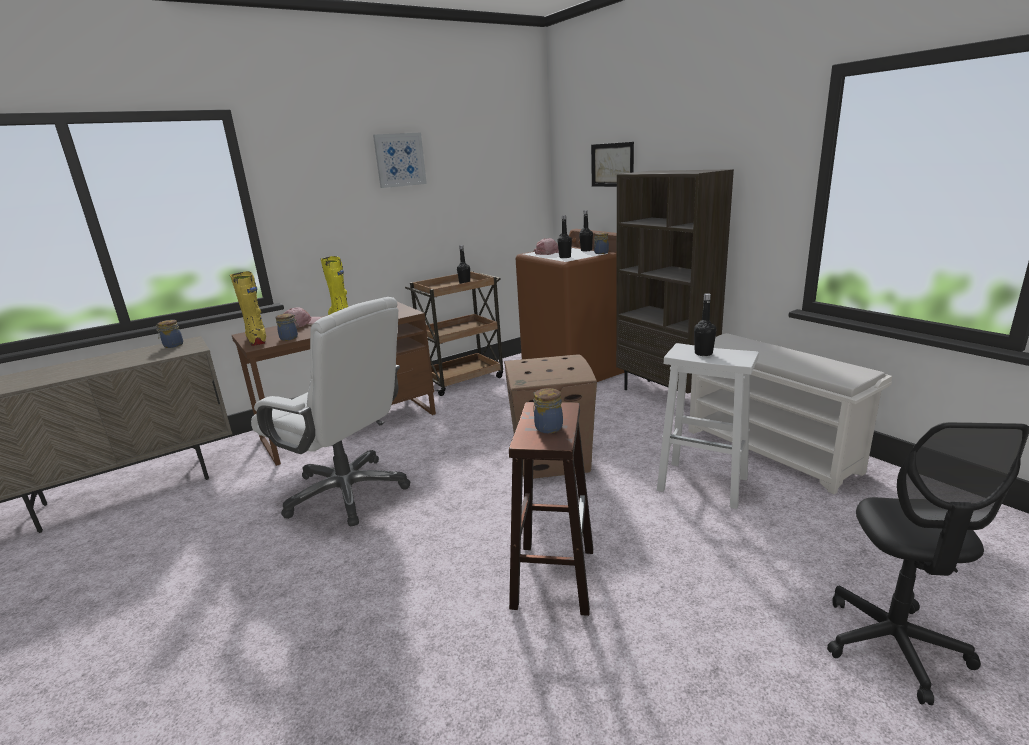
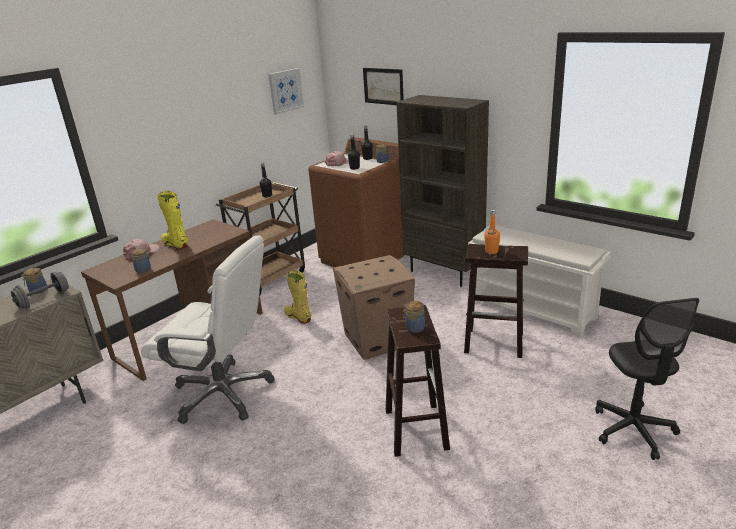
camera: 15 degrees left, 5 degrees up
yellow boot [230,271,266,346] -> yellow boot moved to [284,270,311,324]
picture [373,133,427,188] -> picture moved to [269,68,304,115]
white stool [657,343,759,509] -> brown stool [464,244,528,358]
black bottle [694,293,716,356] -> orange bottle [484,210,500,254]
none -> grey dumbbell [11,272,69,308]

